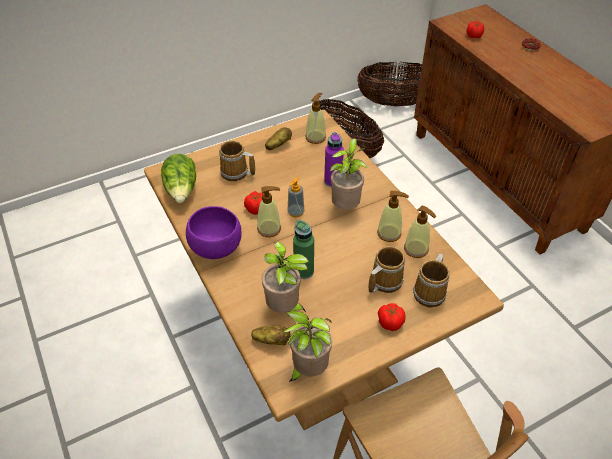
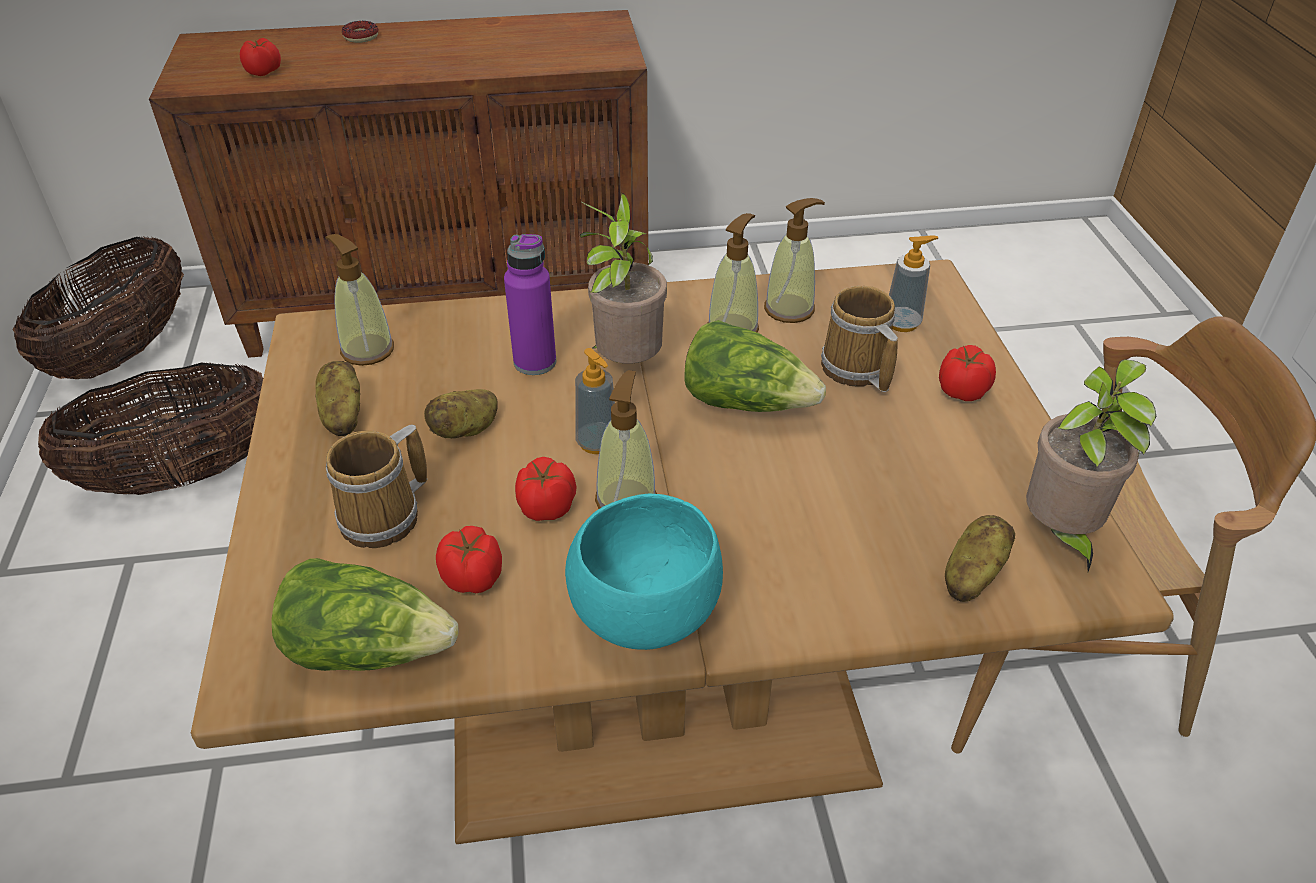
camera: 70 degrees left, 5 degrees down
purple bowl [186,206,242,259] -> turquoise bowl [565,493,723,650]
potted plant [262,241,309,313] -> none
green bottle [293,220,314,279] -> none
mug [413,254,450,307] -> soap dispenser [889,236,938,332]
none -> potato [424,389,498,438]
none -> tomato [436,526,502,593]
none -> lettuce [684,320,826,412]

